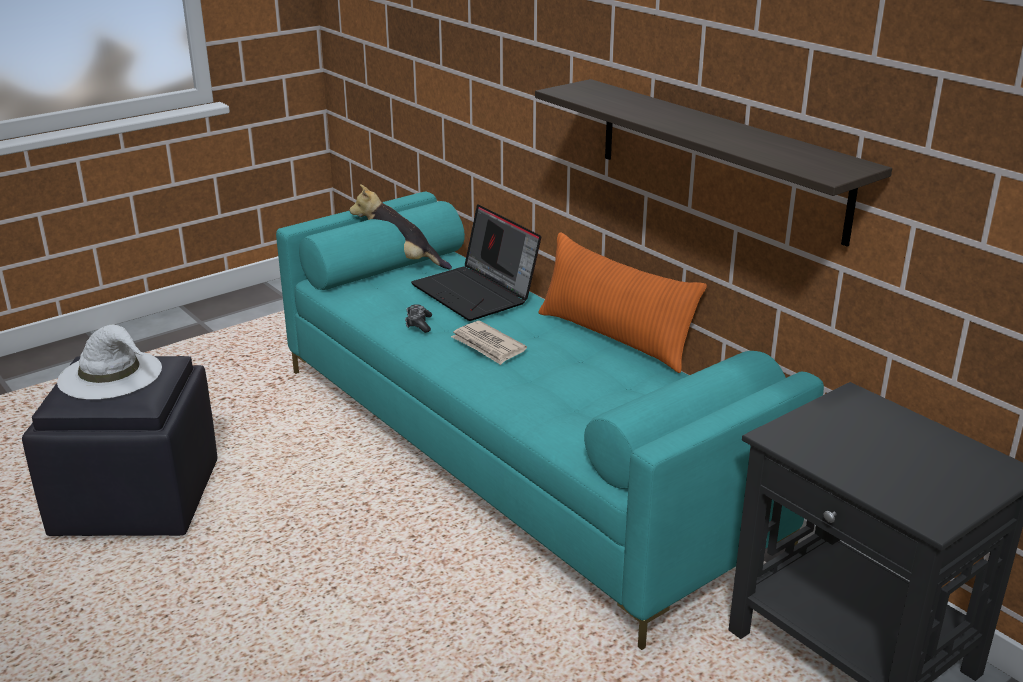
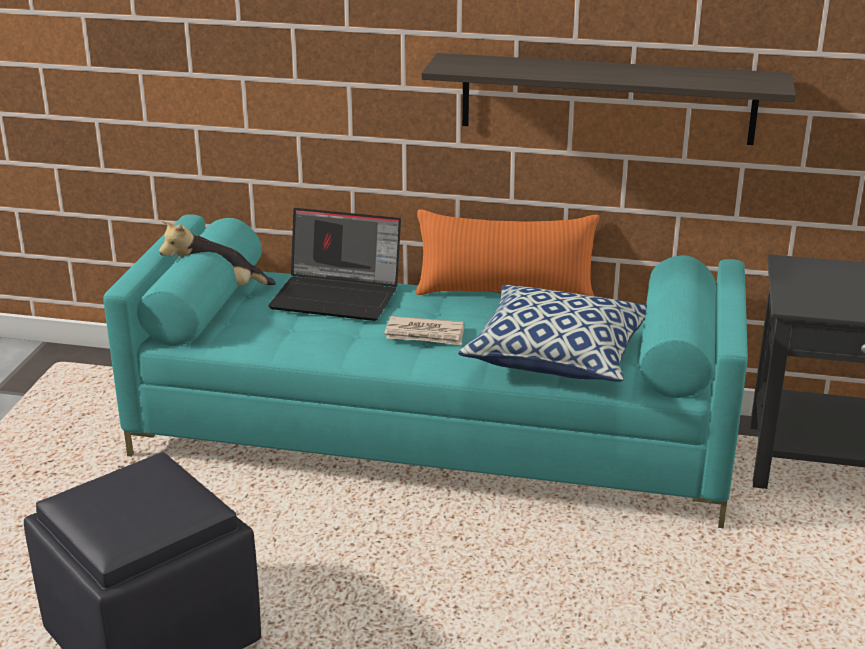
camera: 40 degrees left, 0 degrees up
white hat [57,325,162,399] -> none
game controller [405,304,432,333] -> none
none -> pillow [458,285,647,382]

